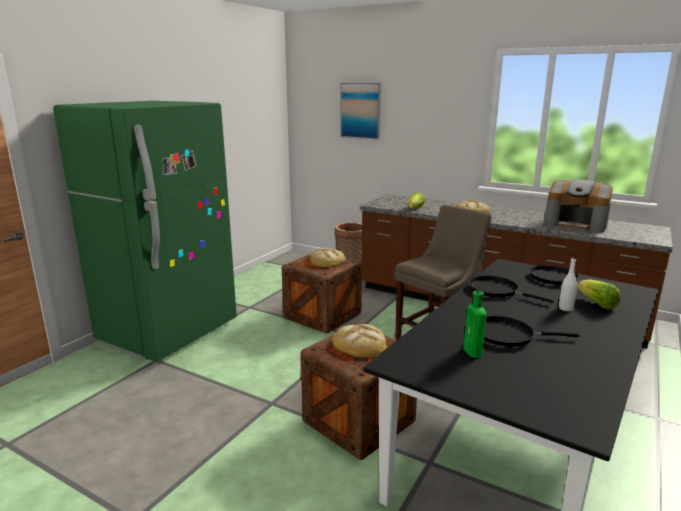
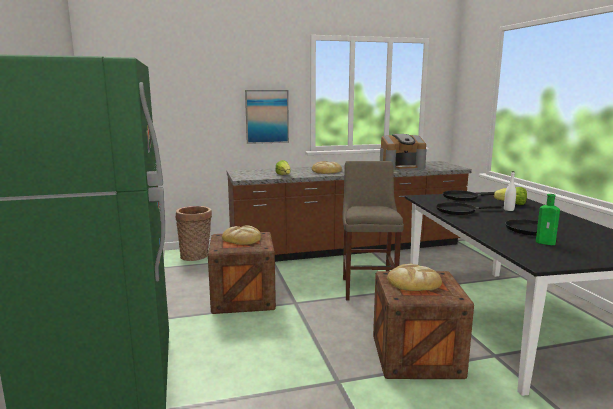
camera: 45 degrees left, 5 degrees down
picture [340,83,381,140] -> picture moved to [245,90,289,144]

